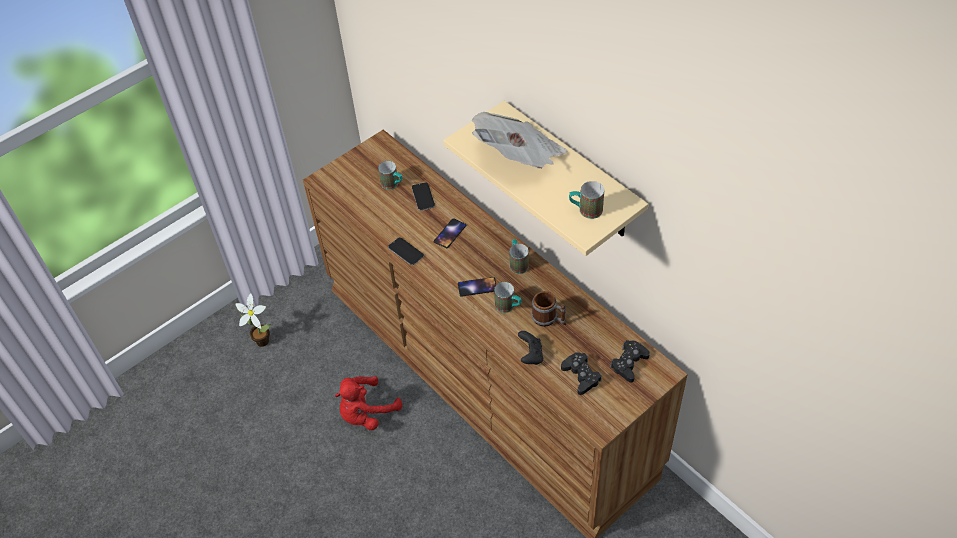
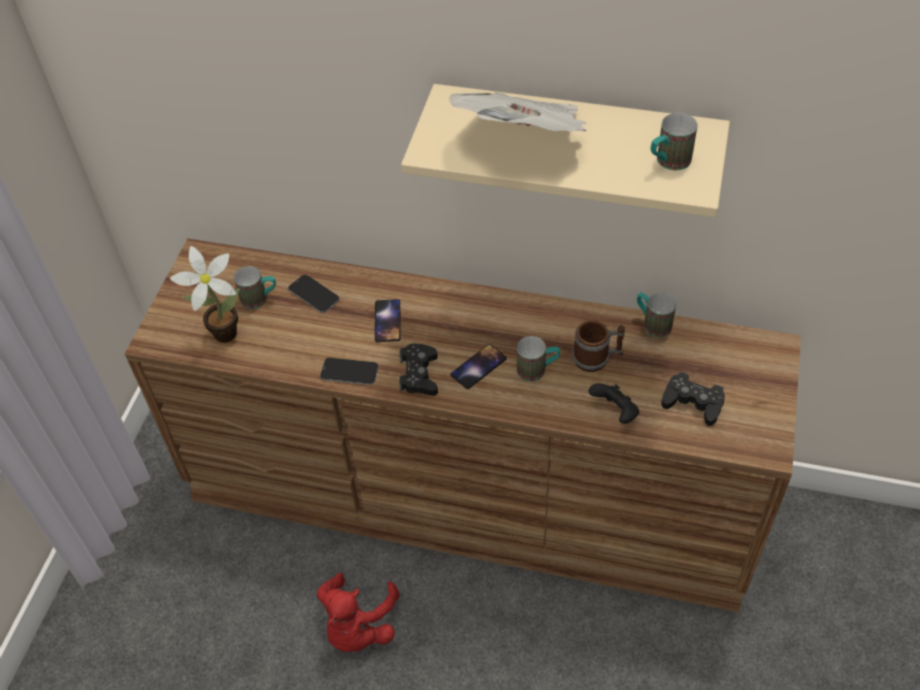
camera: 35 degrees left, 0 degrees up
potted plant [236,293,271,347] -> potted plant moved to [170,246,240,343]
mug [509,239,529,274] -> mug moved to [637,292,676,338]
black game controller [610,340,650,383] -> black game controller moved to [399,344,438,396]

